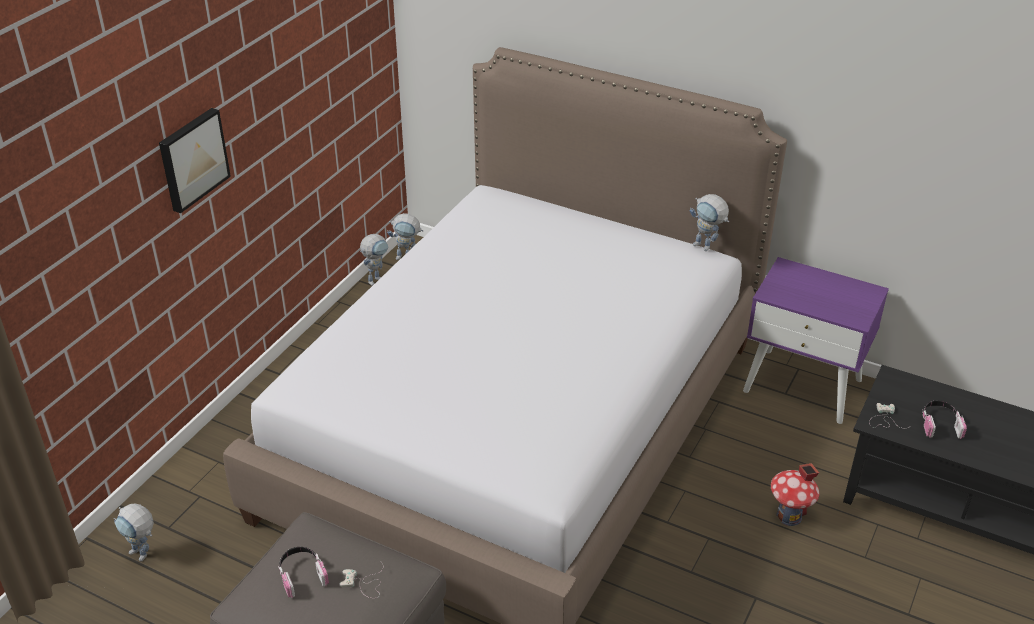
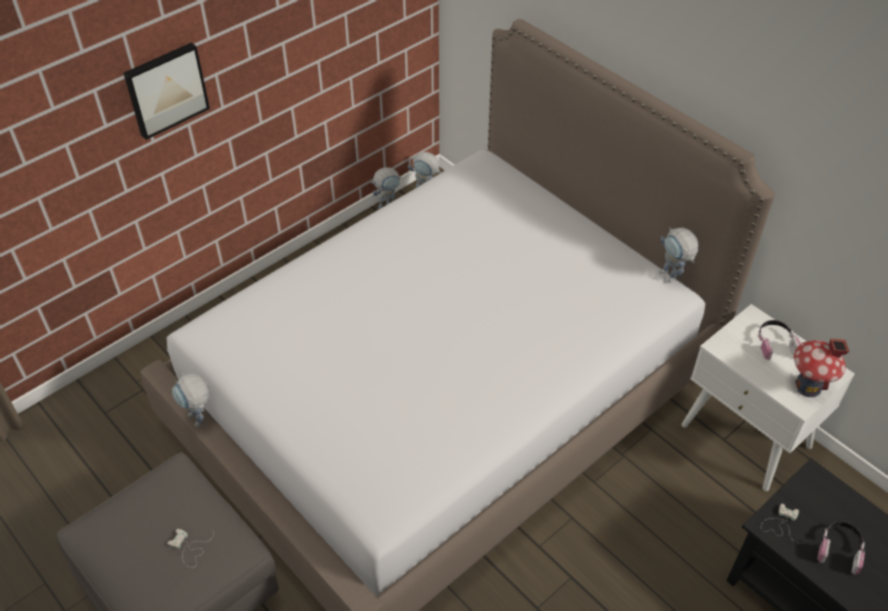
camera: 20 degrees right, 10 degrees up
toy robot [114,503,154,561] -> toy robot moved to [172,373,210,427]
headphones [278,547,329,598] -> headphones moved to [758,320,801,360]
purple nightstand [743,257,889,424] -> white nightstand [681,304,855,491]
toy house [771,463,819,526] -> toy house moved to [794,338,850,397]

